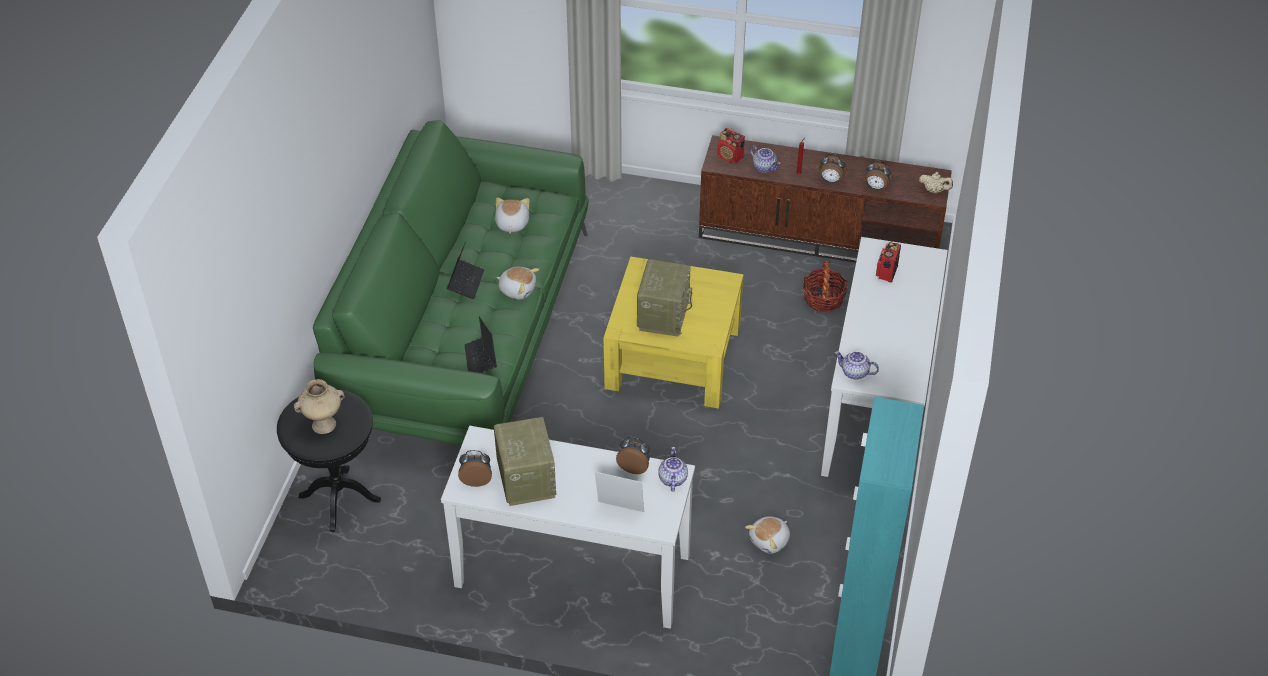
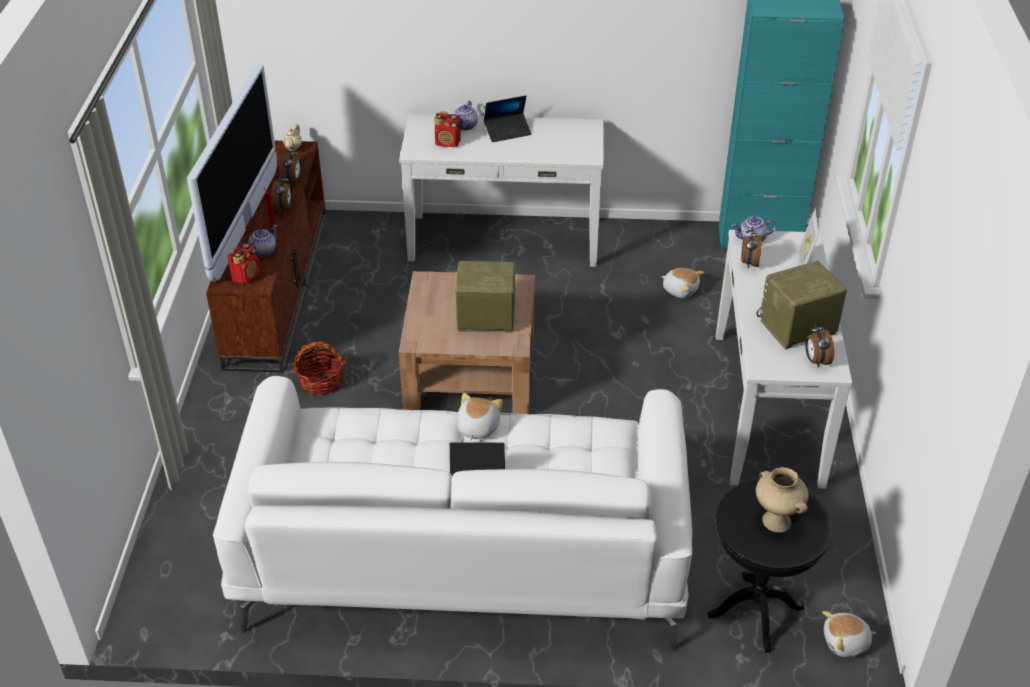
camera: 100 degrees left, 5 degrees down
green sofa [313,120,589,446] -> white sofa [213,376,692,650]
laptop [464,317,497,373] -> laptop moved to [484,95,532,142]
plush toy [495,198,530,234] -> plush toy moved to [822,611,876,657]
yellow coffee table [604,256,744,409] -> brown coffee table [399,271,535,414]
basket [803,260,848,312] -> basket moved to [293,342,346,395]
teapot [834,351,879,380] -> teapot moved to [454,101,478,130]
none -> television [187,64,277,282]

